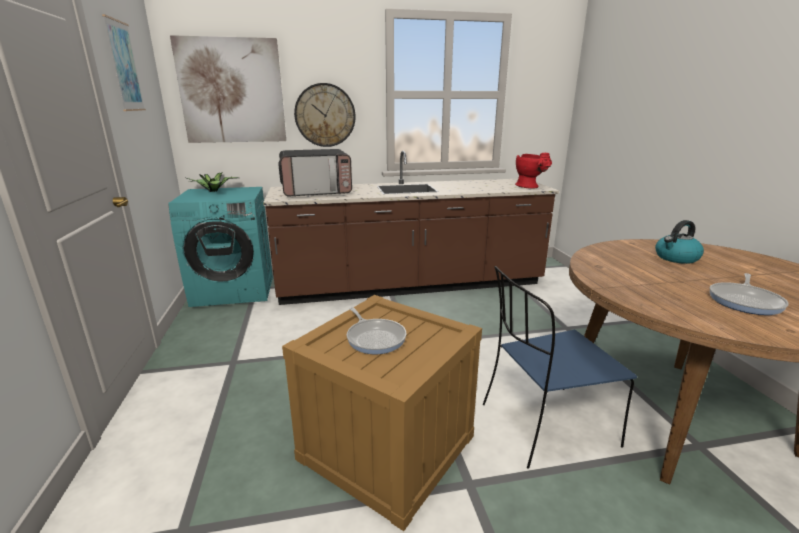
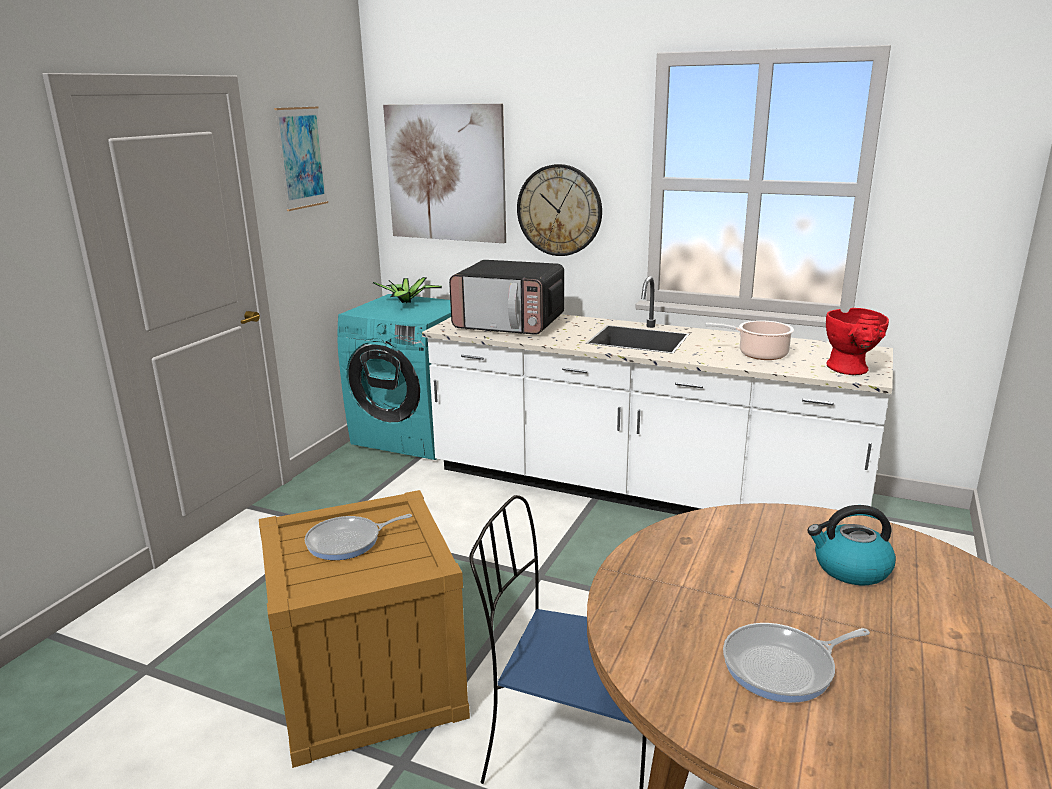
camera: 35 degrees right, 0 degrees up
brown counter [263,151,559,305] -> white counter [422,276,893,517]
frying pan [347,307,407,354] -> frying pan turned 60 degrees clockwise [305,514,412,560]
none -> cooking pot [705,320,794,360]

